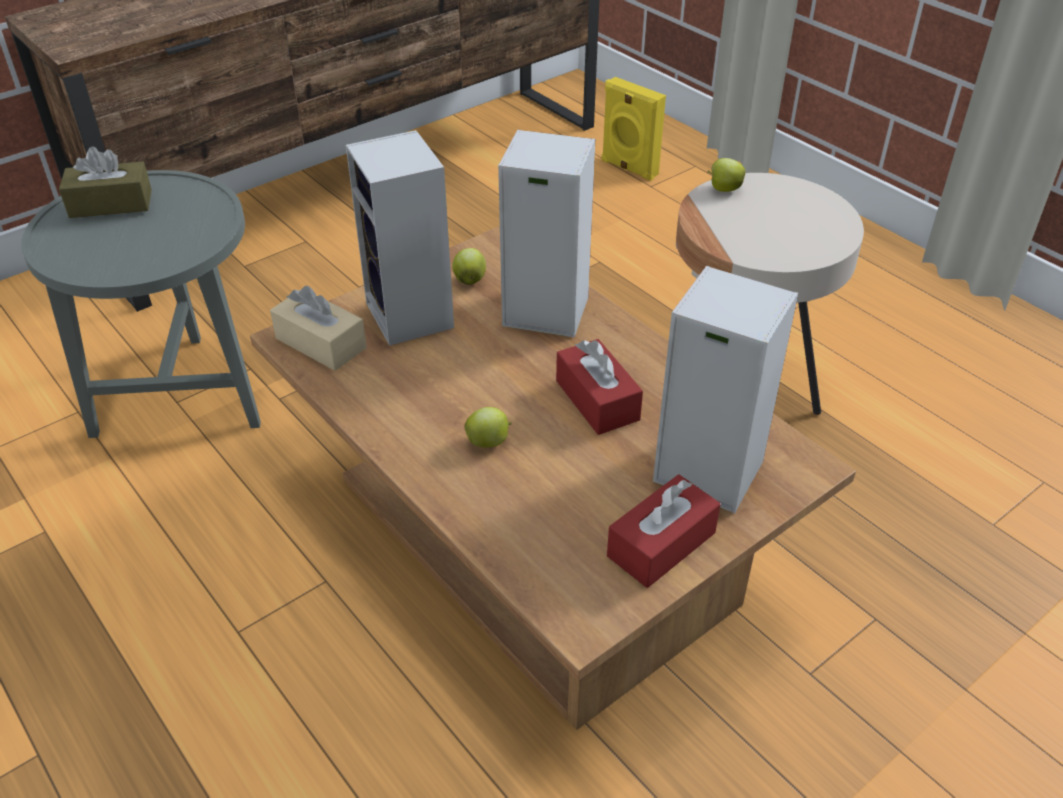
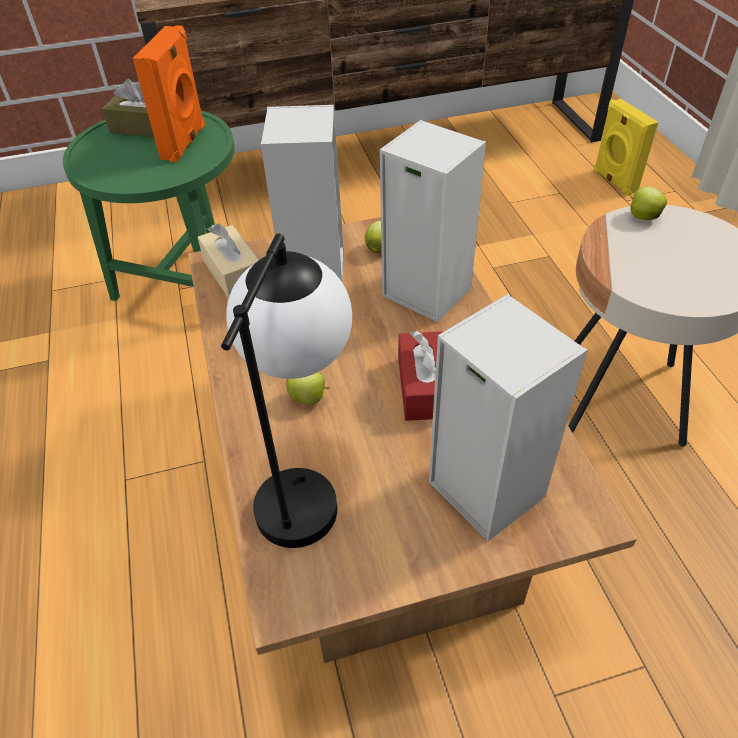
camera: 25 degrees right, 5 degrees up
grey side table [21,170,261,438] -> green side table [63,111,235,301]
red tissue box [607,475,720,588] -> none
none -> orange speaker [133,25,205,162]
none -> table lamp [221,234,352,548]

